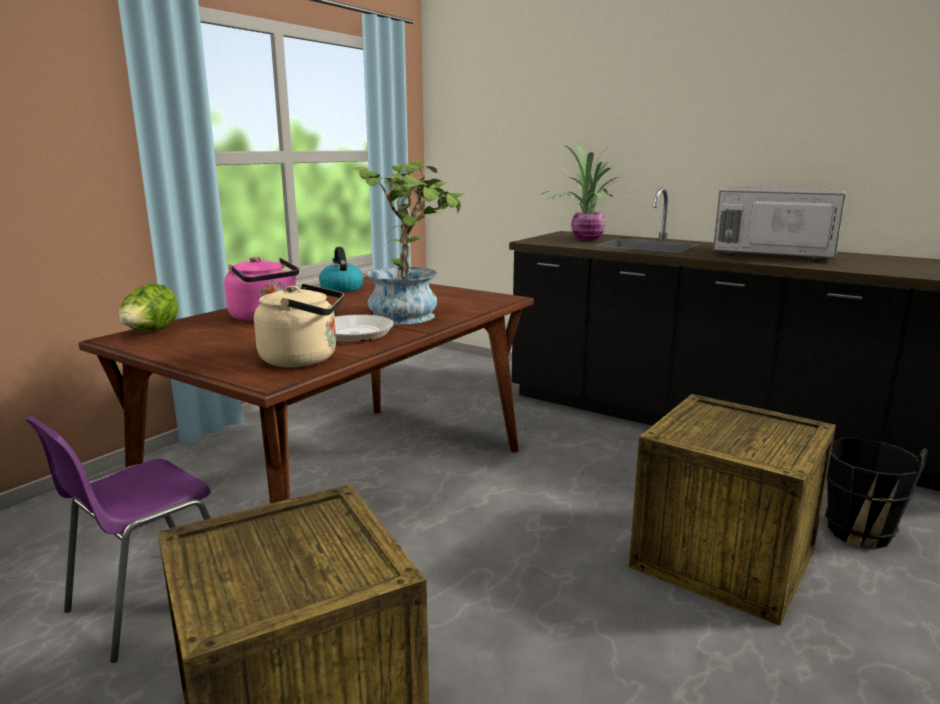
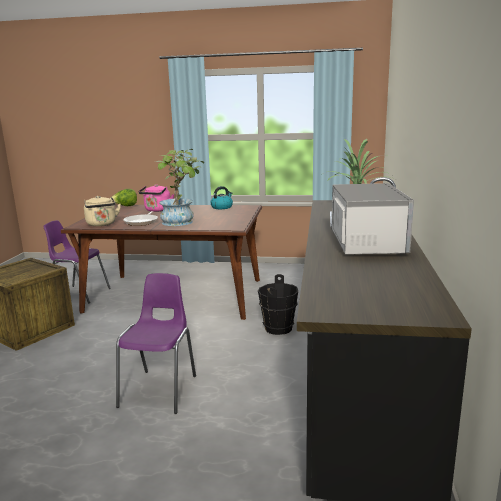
camera: 65 degrees right, 0 degrees up
crate [629,394,836,626] -> purple chair [116,273,196,414]
black bucket [825,437,928,549] -> black bucket moved to [258,274,298,335]

